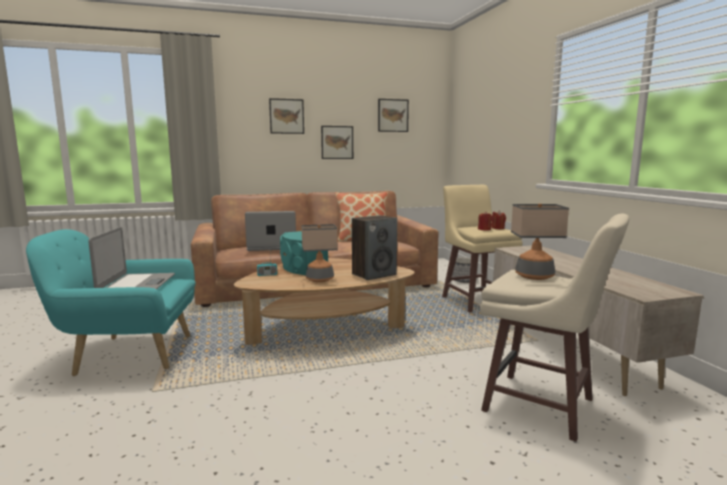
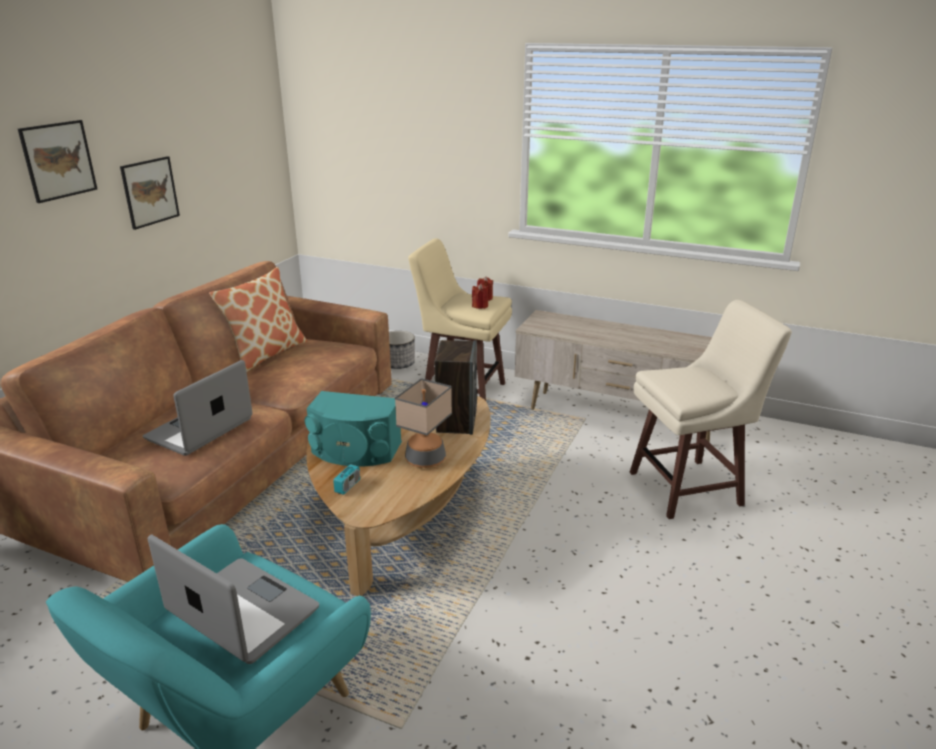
camera: 50 degrees left, 15 degrees up
picture [378,99,409,132] -> none
table lamp [511,204,569,280] -> none

